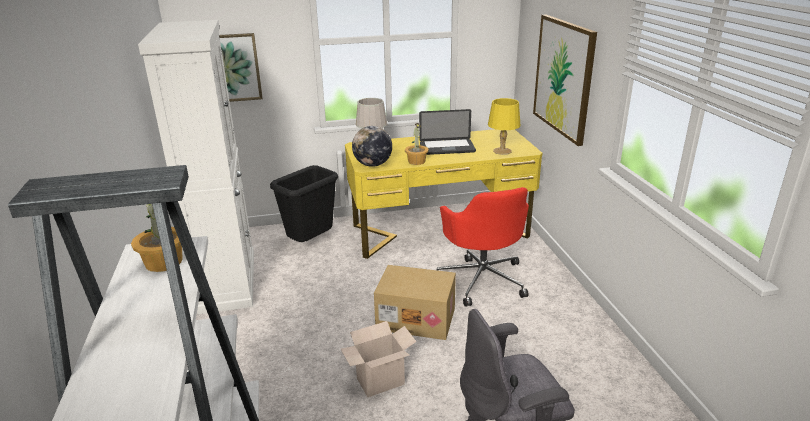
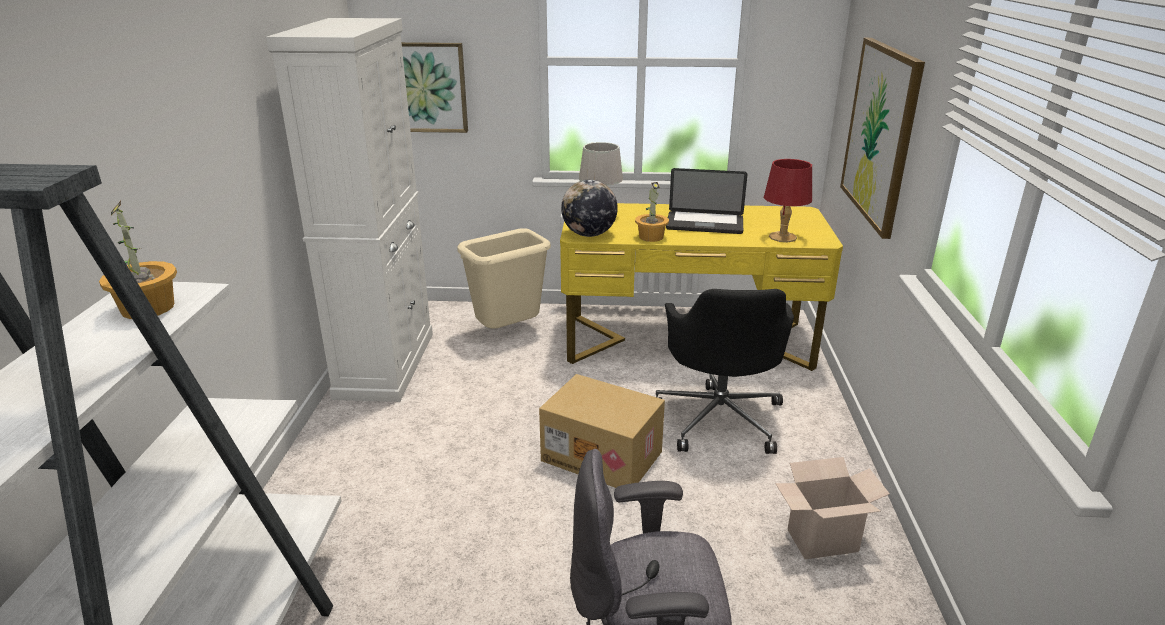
camera: 15 degrees right, 0 degrees up
black trash can [270,165,338,242] -> beige trash can [457,228,551,329]
cardboard box [341,321,416,397] -> cardboard box moved to [776,457,890,559]
red office chair [437,187,529,307] -> black office chair [656,289,794,454]
yellow table lamp [488,98,521,155] -> red table lamp [764,159,812,242]

